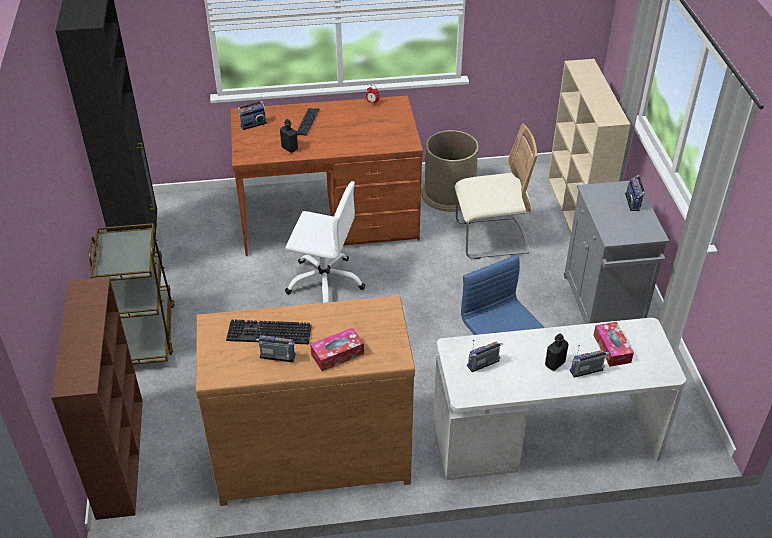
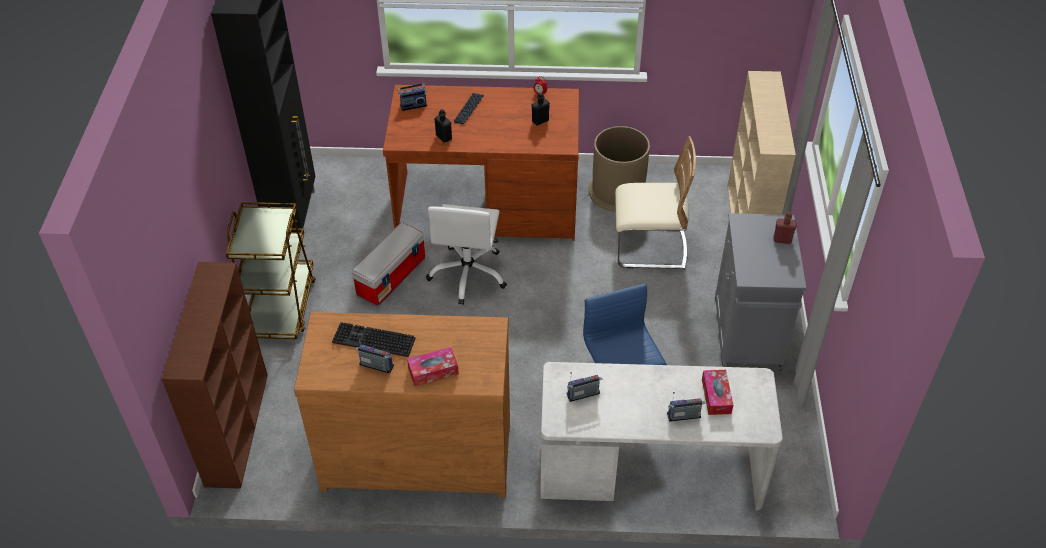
camera: 10 degrees right, 5 degrees up
white office chair [285,181,365,303] -> white office chair turned 75 degrees clockwise [426,204,507,305]
black bottle [545,334,569,371] -> black bottle moved to [532,93,550,126]
radio [625,175,645,211] -> red bottle [774,212,797,244]
none -> storage box [352,222,425,307]

